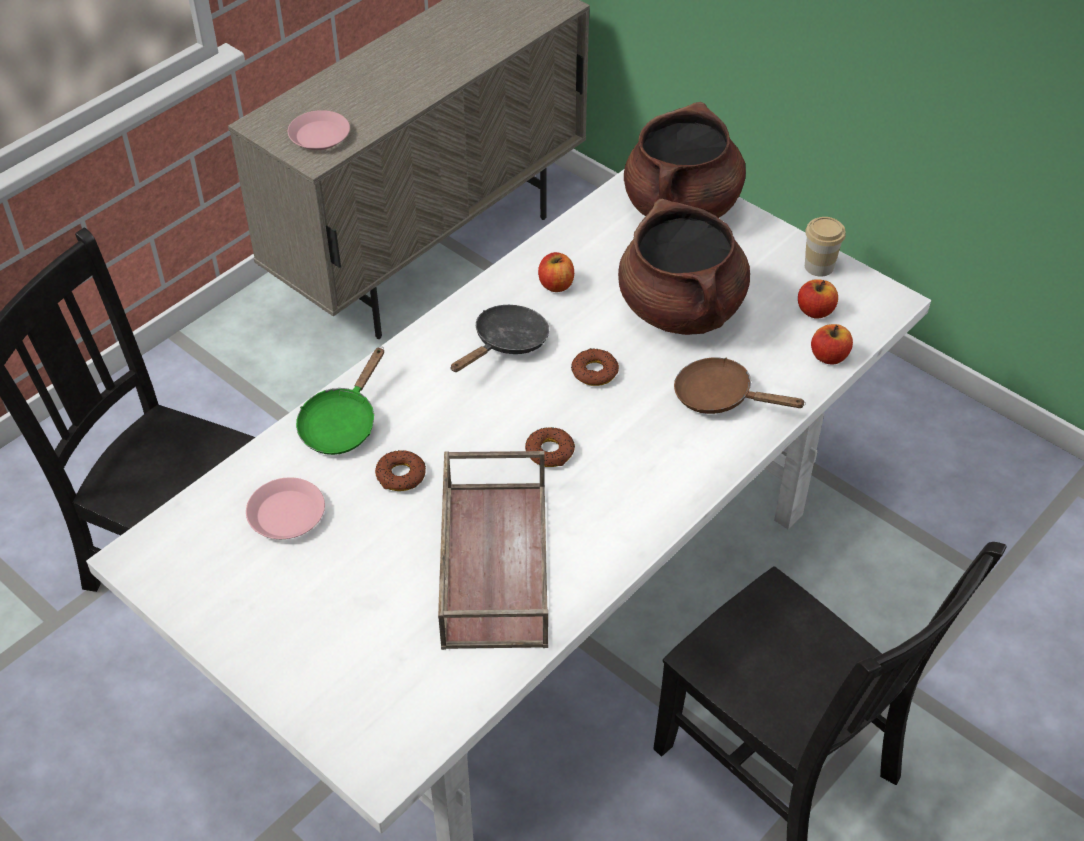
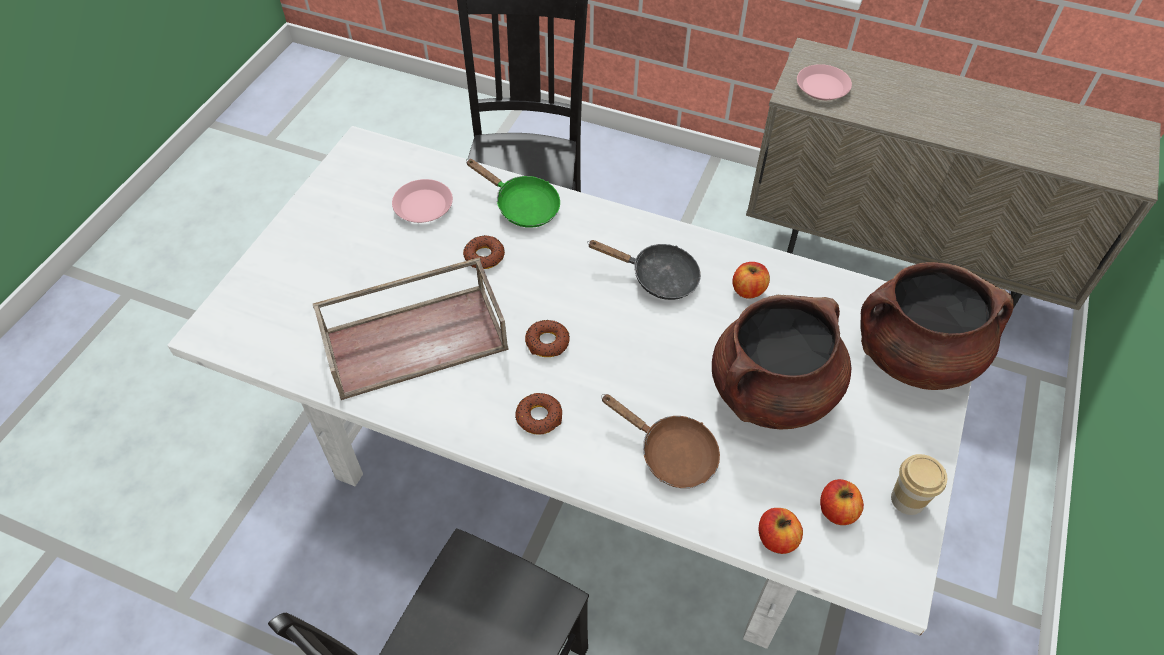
camera: 70 degrees right, 5 degrees up
green frying pan [296,347,384,455] -> green frying pan turned 150 degrees counterclockwise [466,159,560,228]
donut [571,348,619,386] -> donut moved to [515,393,562,435]
brown frying pan [674,358,806,414] -> brown frying pan turned 120 degrees clockwise [601,394,720,488]

